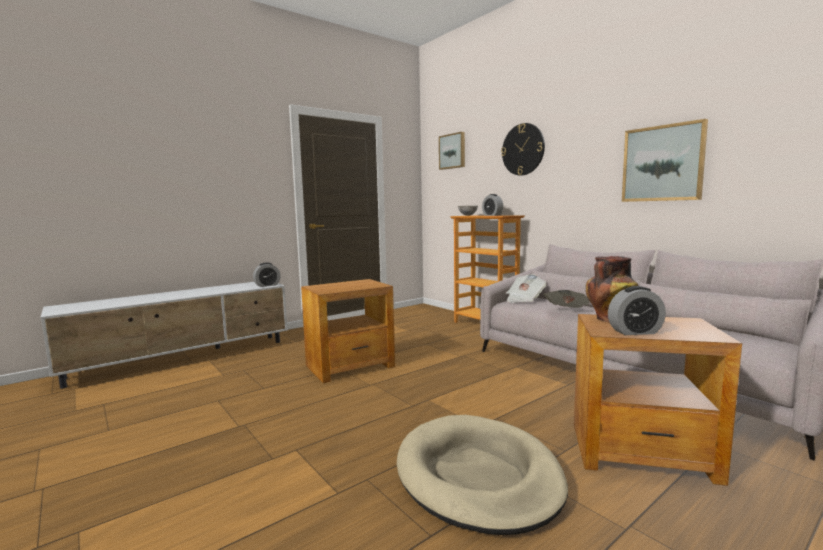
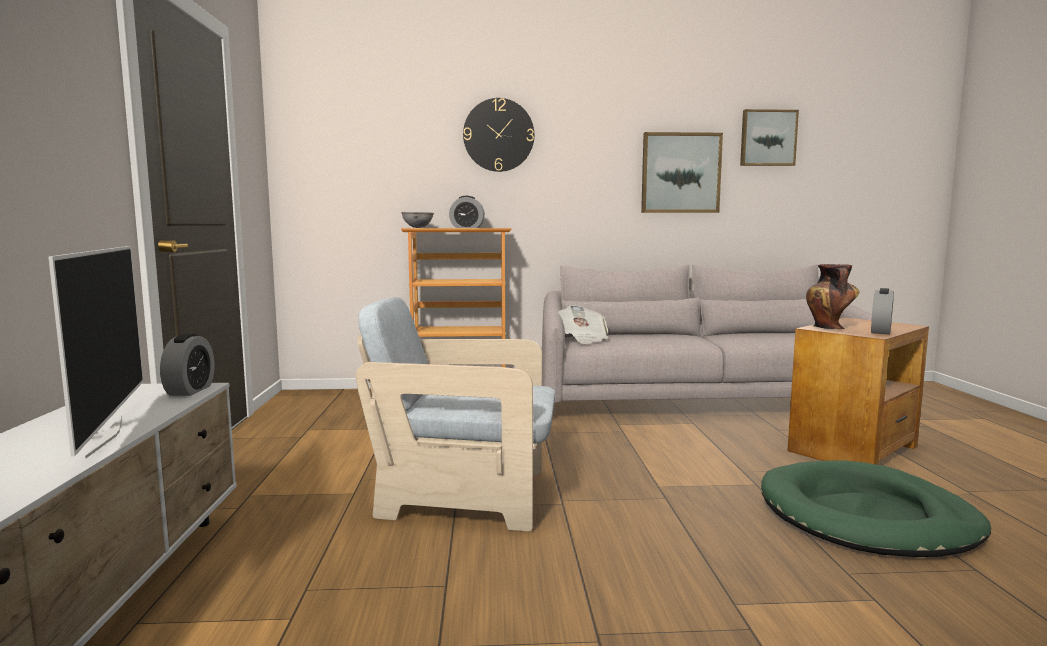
camera: 55 degrees left, 0 degrees up
brown side table [301,279,395,383] -> beige armchair [356,297,555,532]
beige dog bed [397,415,568,535] -> green dog bed [761,460,991,557]
picture [439,132,465,170] -> picture moved to [740,109,799,166]
newspaper [543,290,591,308] -> none
none -> television [48,246,143,458]

